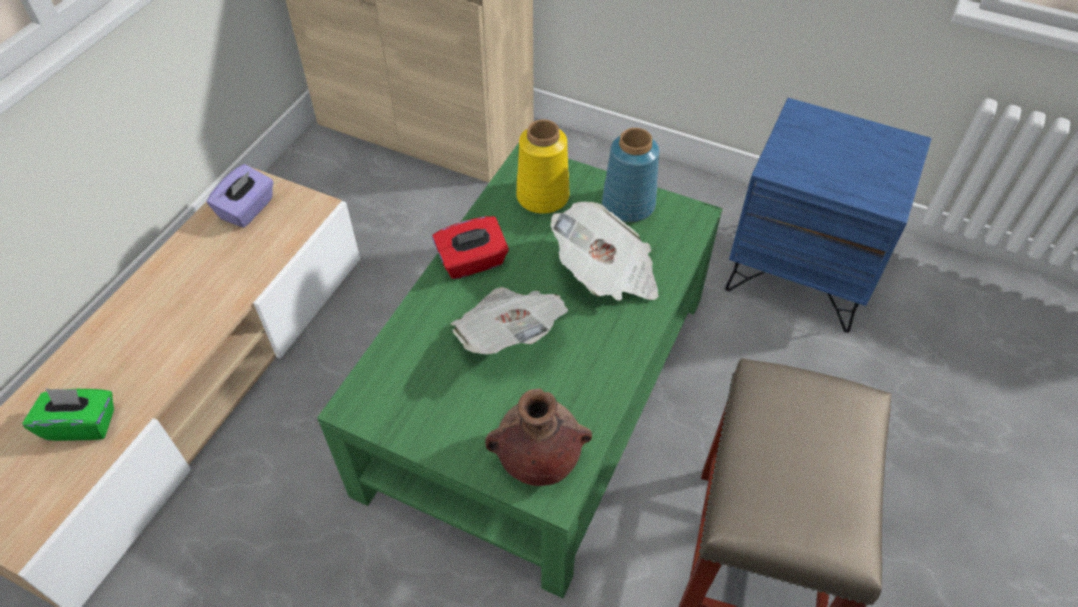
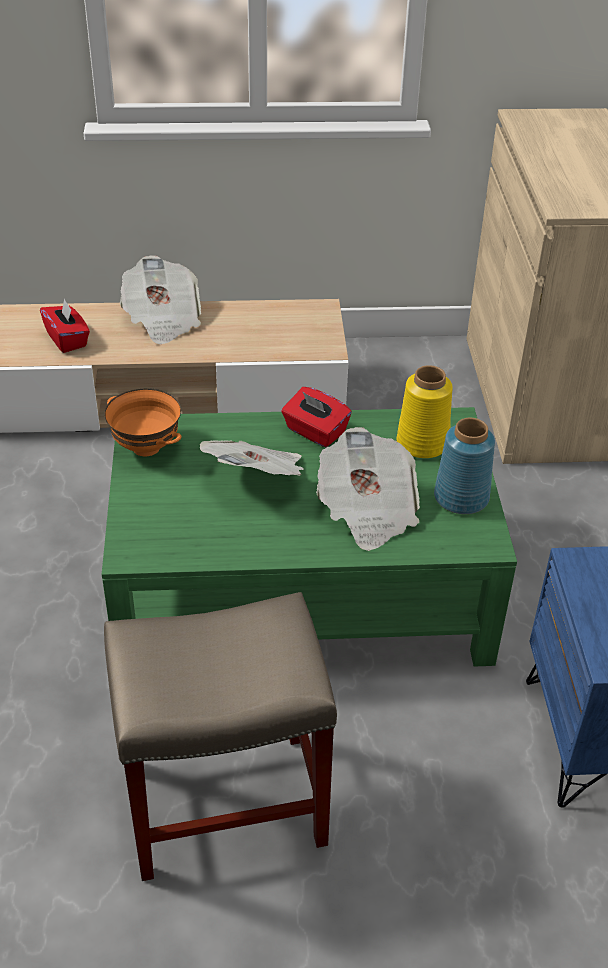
camera: 60 degrees right, 10 degrees down
green tissue box [22,388,114,441] -> red tissue box [40,299,90,353]
purple tissue box [207,164,274,228] -> none
brown vase [485,389,592,486] -> none
none -> orange bowl [105,388,182,456]
none -> newspaper [120,255,201,345]

